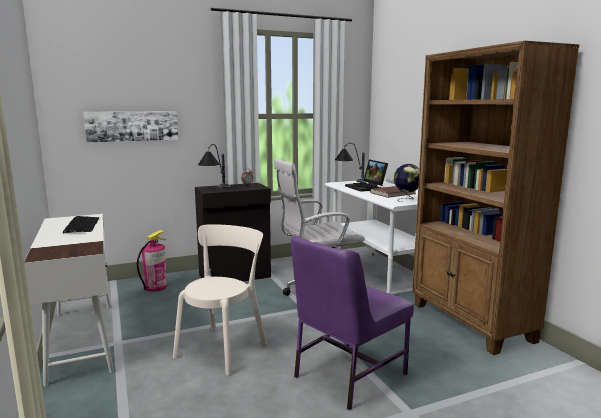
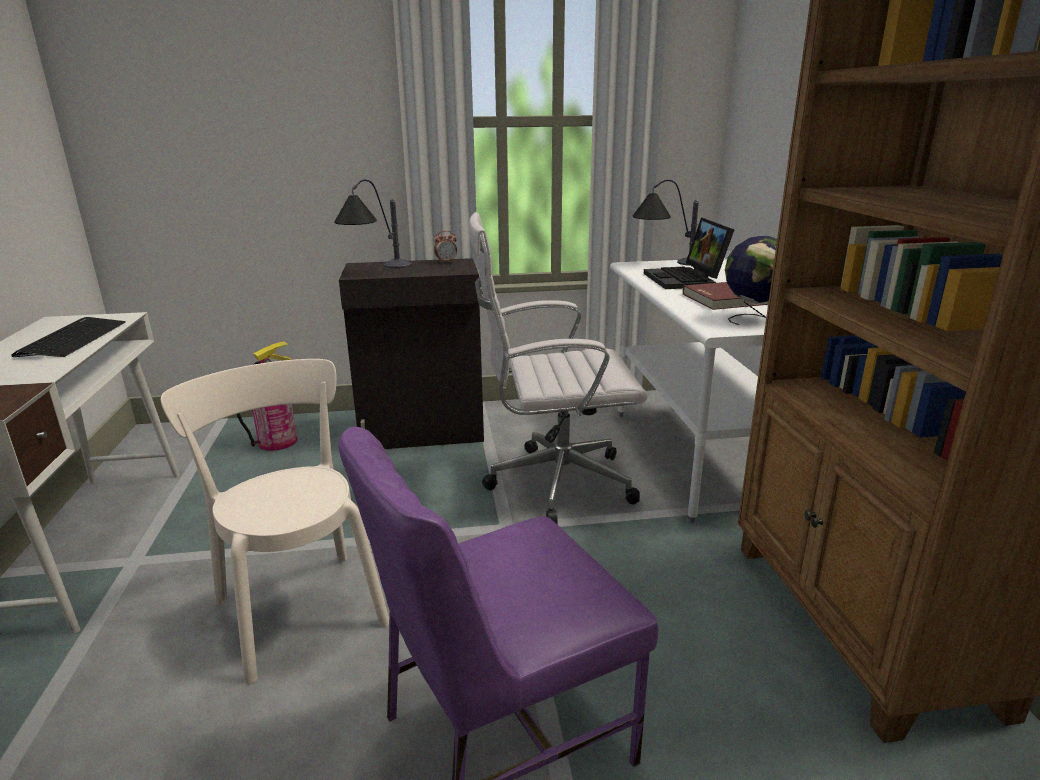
camera: 15 degrees right, 10 degrees up
picture [83,111,178,142] -> none
beige chair [173,224,267,376] -> beige chair turned 75 degrees counterclockwise [161,359,389,684]

